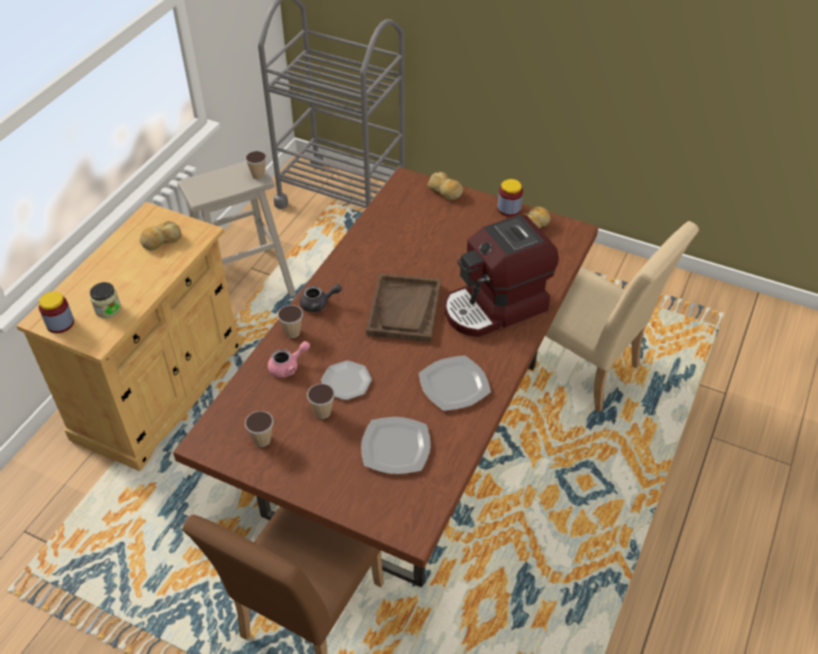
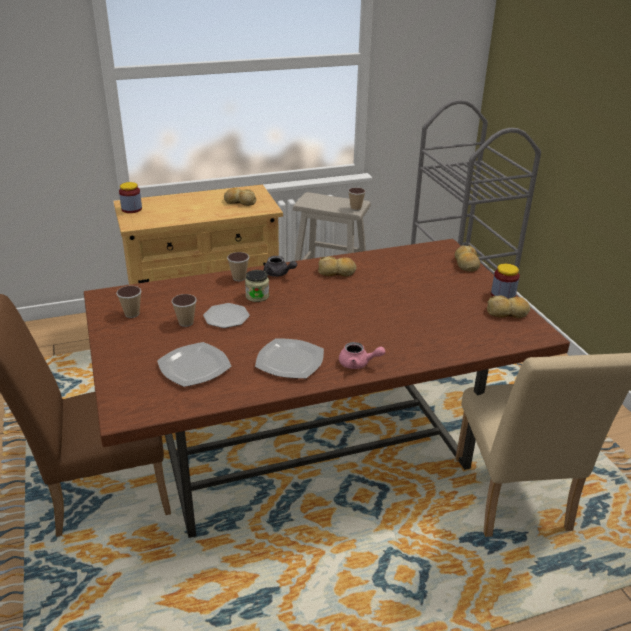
camera: 45 degrees right, 15 degrees down
jar [90,282,121,318] -> jar moved to [245,270,269,302]
pink teapot [268,341,310,378] -> pink teapot moved to [339,342,385,369]
brown tray [366,273,441,342] -> none
coffee machine [445,214,559,337] -> none
none -> bread [318,256,357,277]

